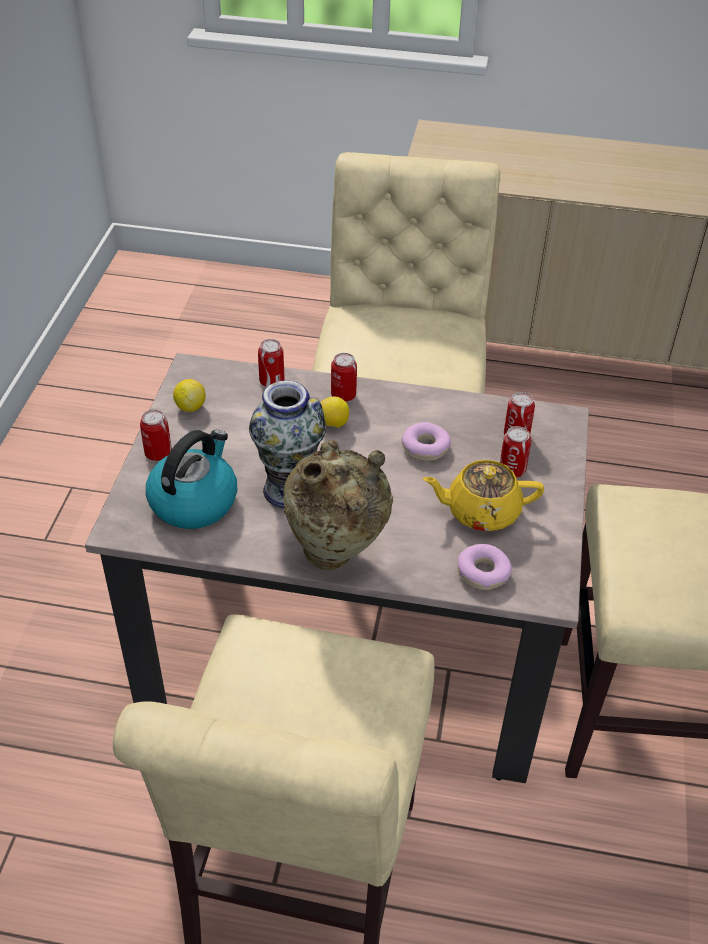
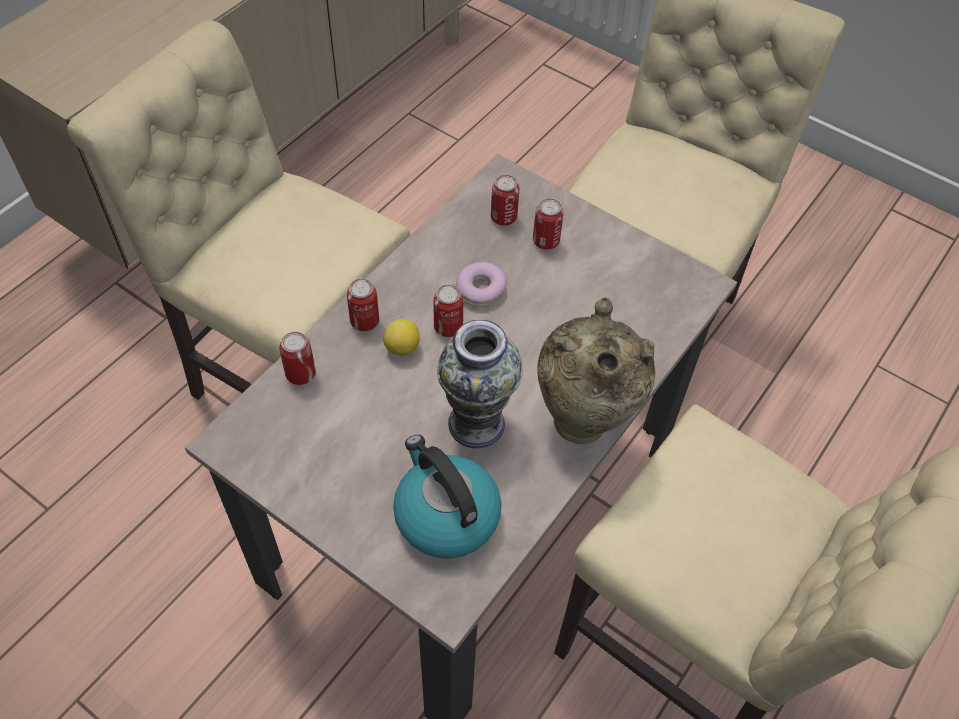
camera: 65 degrees left, 10 degrees up
can [140,410,172,461] -> can moved to [434,284,463,337]
lemon [173,379,206,412] -> none
yellow teapot [423,460,544,531] -> none
donut [457,544,512,590] -> none

